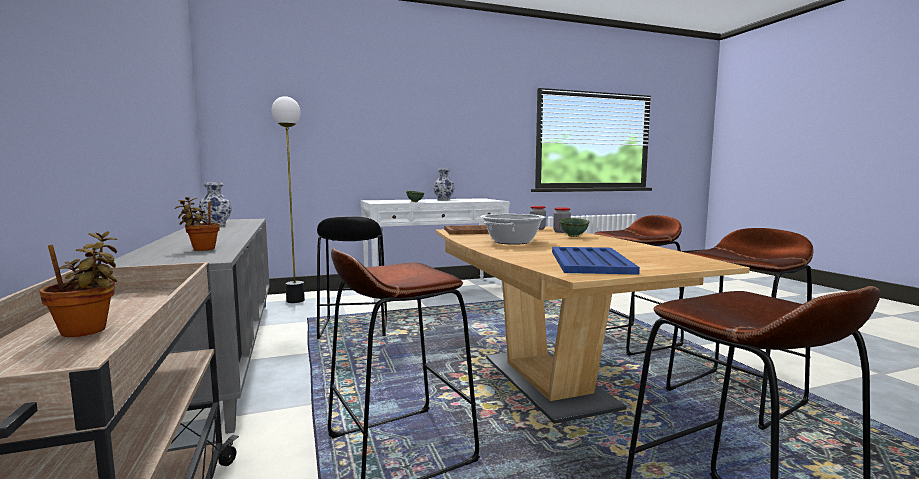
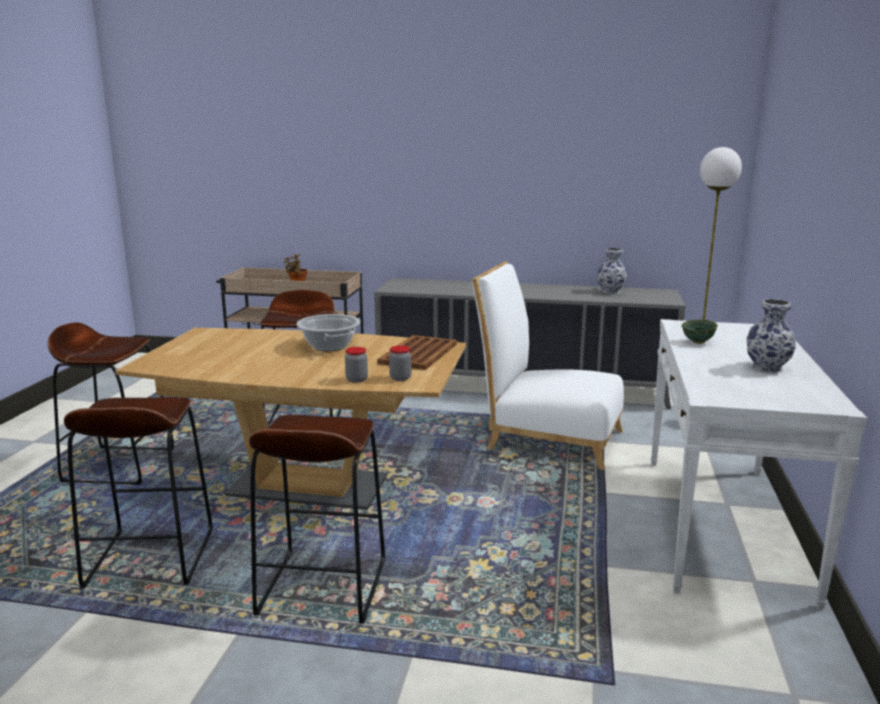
camera: 120 degrees right, 10 degrees up
potted plant [175,197,220,251] -> none
black stool [317,216,387,339] -> white chair [472,261,624,470]
blue tray [552,247,640,275] -> none
green bowl [560,218,590,237] -> none

